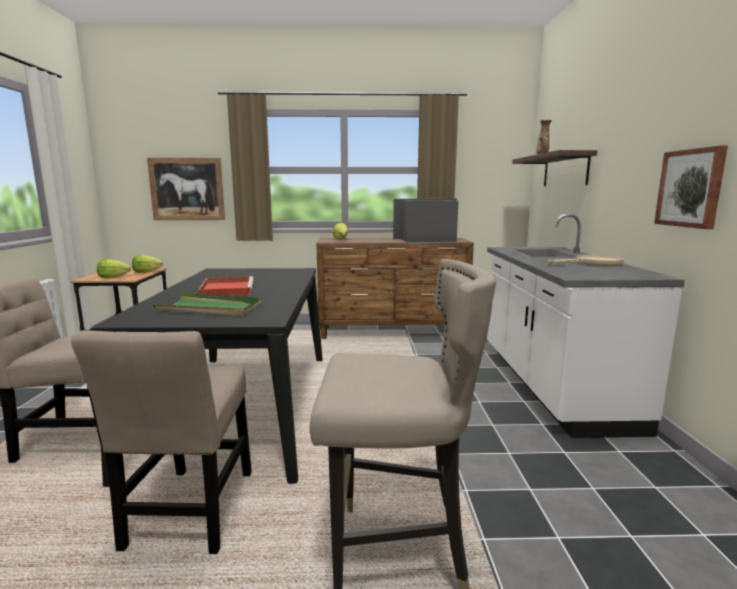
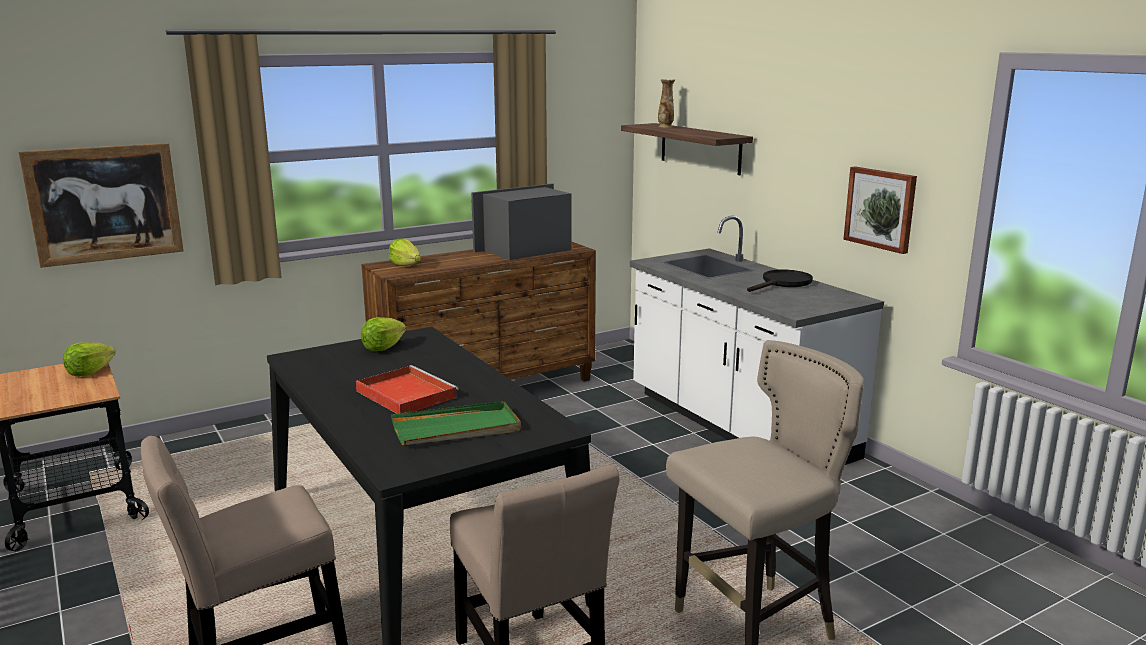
camera: 30 degrees left, 5 degrees up
lettuce [97,259,131,278] -> lettuce moved to [361,317,406,351]
beige frying pan [548,255,624,266] -> black frying pan [747,270,813,292]

